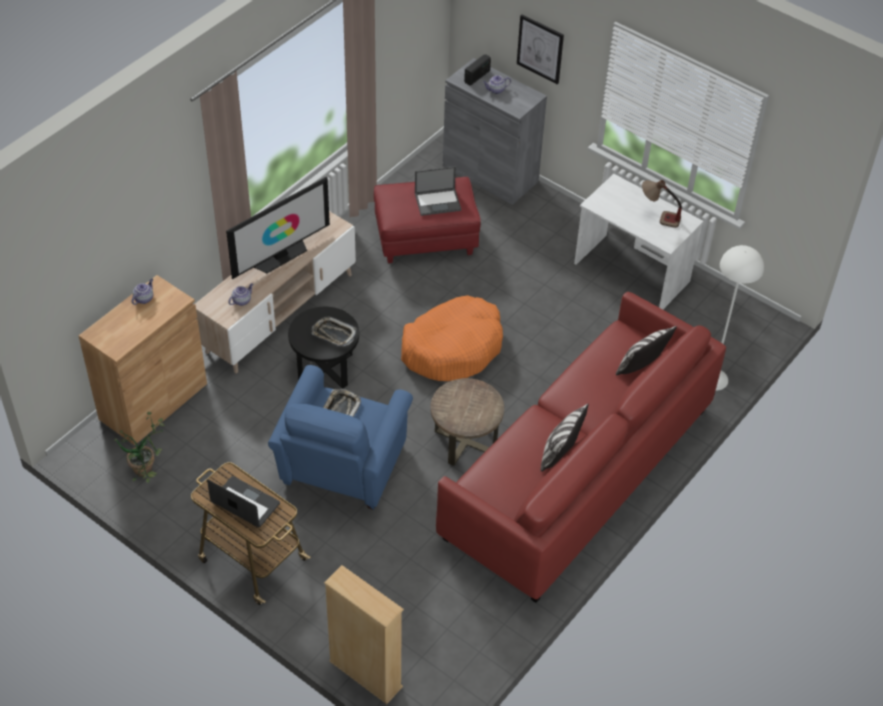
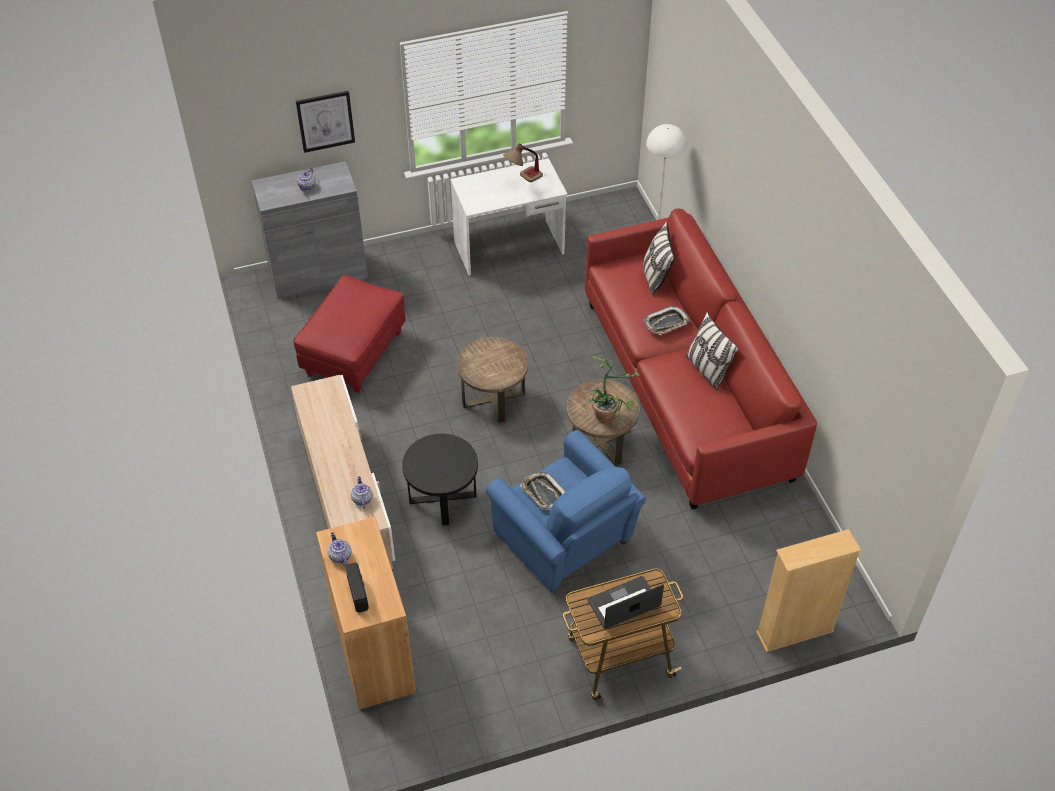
camera: 55 degrees left, 0 degrees up
potted plant [114,412,165,483] -> potted plant moved to [583,356,640,423]
television [226,176,330,279] -> none
tray [312,317,356,346] -> tray moved to [644,306,689,335]
orange dog bed [401,295,503,381] -> brown side table [457,337,528,423]
laptop [415,166,461,216] -> none
radio [464,54,491,85] -> radio moved to [345,562,369,613]

